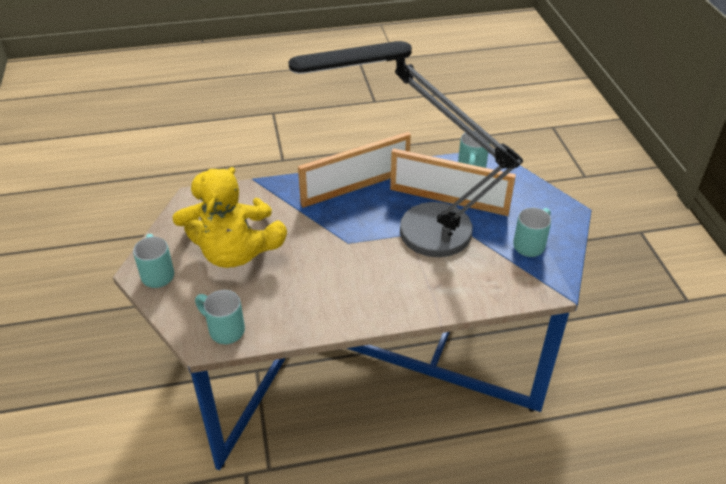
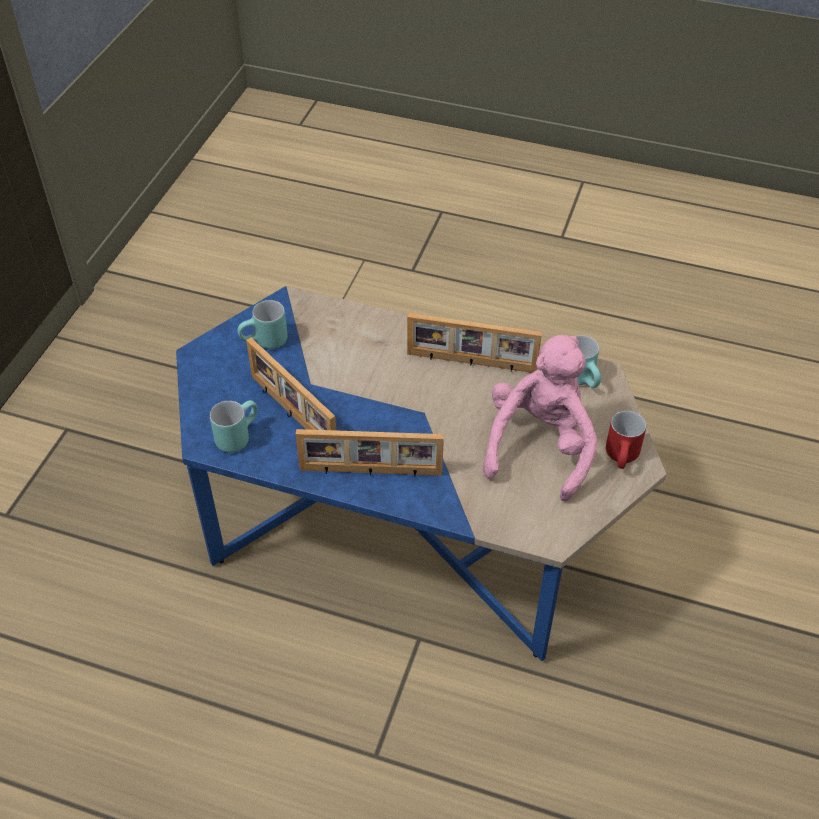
camera: 150 degrees left, 5 degrees up
turquoise mug [133,234,174,288] -> red mug [606,411,646,469]
yellow plush toy [173,167,287,268] -> pink plush toy [483,335,598,502]
table lamp [289,41,523,257] -> none
none -> picture frame [407,313,542,373]

